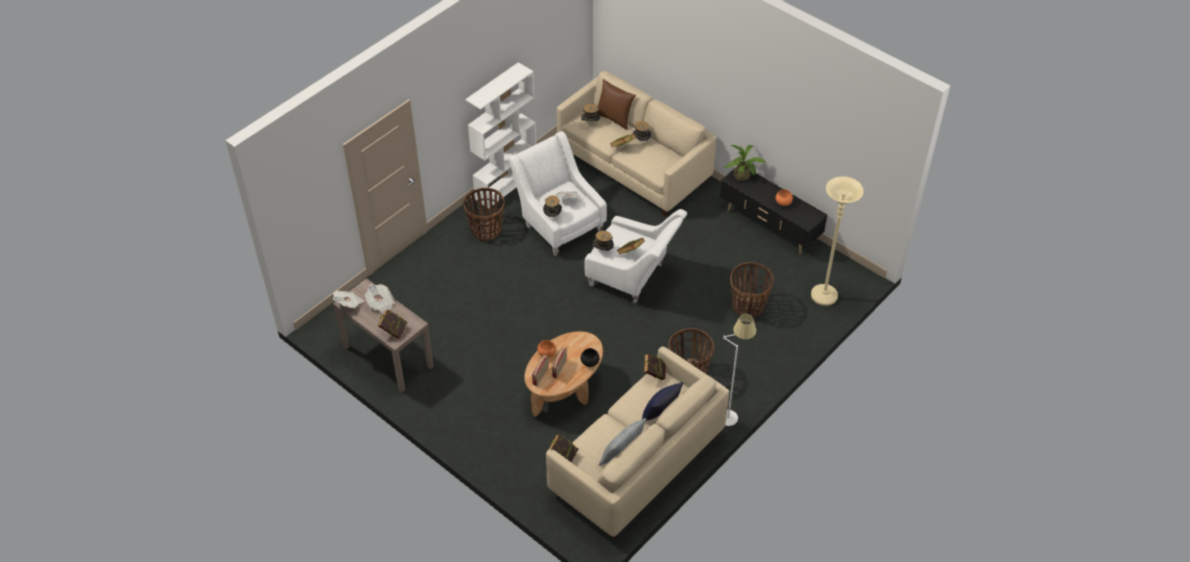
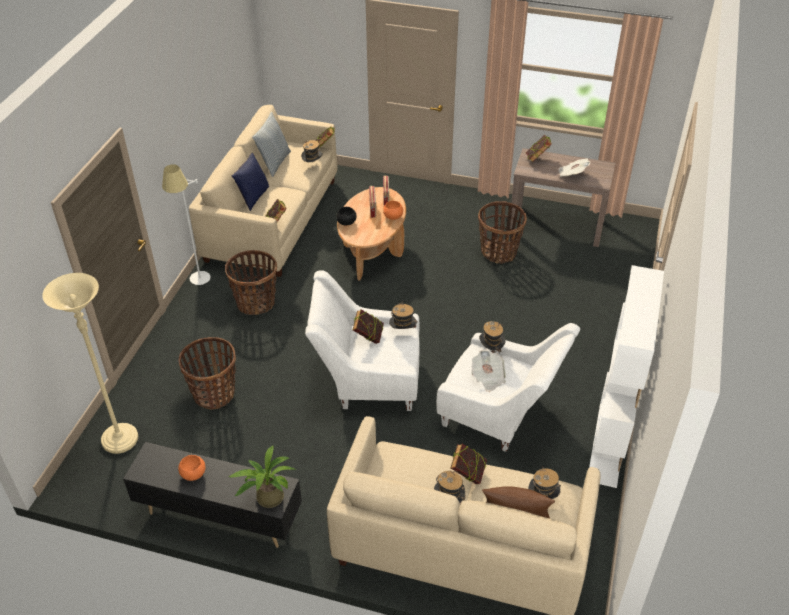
camera: 155 degrees right, 5 degrees down
newspaper [333,291,364,308] -> none
basket [463,188,505,241] -> basket moved to [478,201,527,264]
none -> hat [301,140,323,162]

